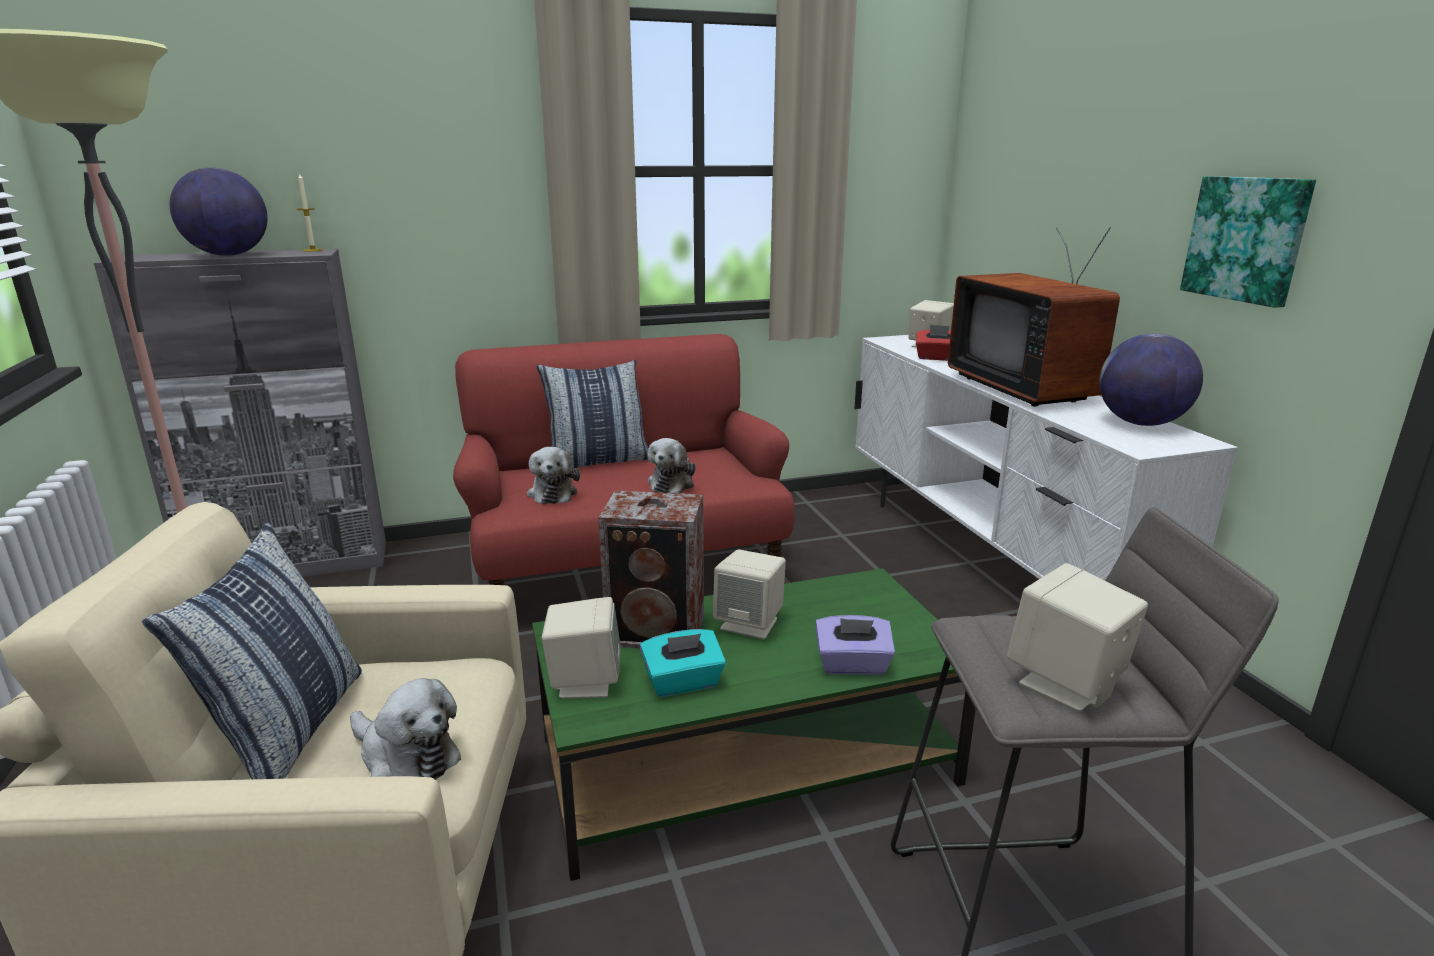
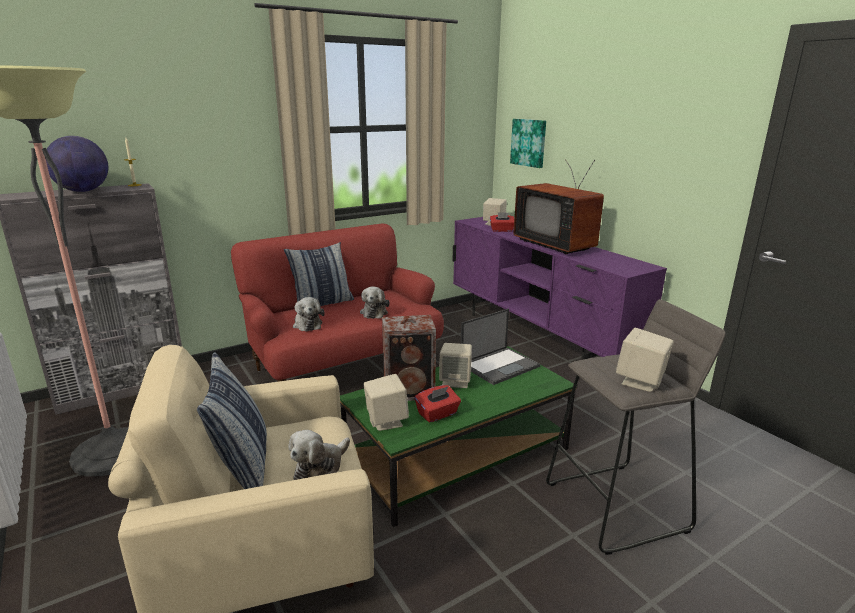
camera: 15 degrees left, 0 degrees up
plush toy [350,678,461,780] -> plush toy turned 105 degrees clockwise [288,430,350,480]
turquoise tissue box [640,629,726,697] -> red tissue box [415,385,461,423]
purple tissue box [815,615,895,675] -> none
white tv stand [854,335,1238,580] -> purple tv stand [452,217,667,360]
globe [1099,333,1203,426] -> none
picture [1180,176,1316,308] -> picture moved to [510,119,546,168]
none -> laptop [461,309,540,385]

